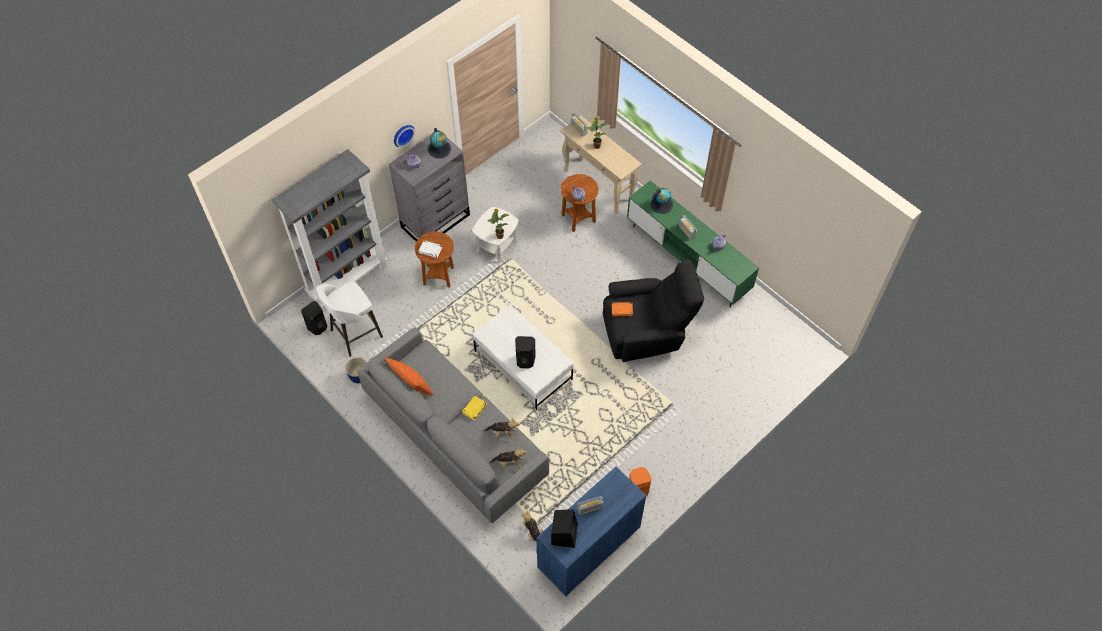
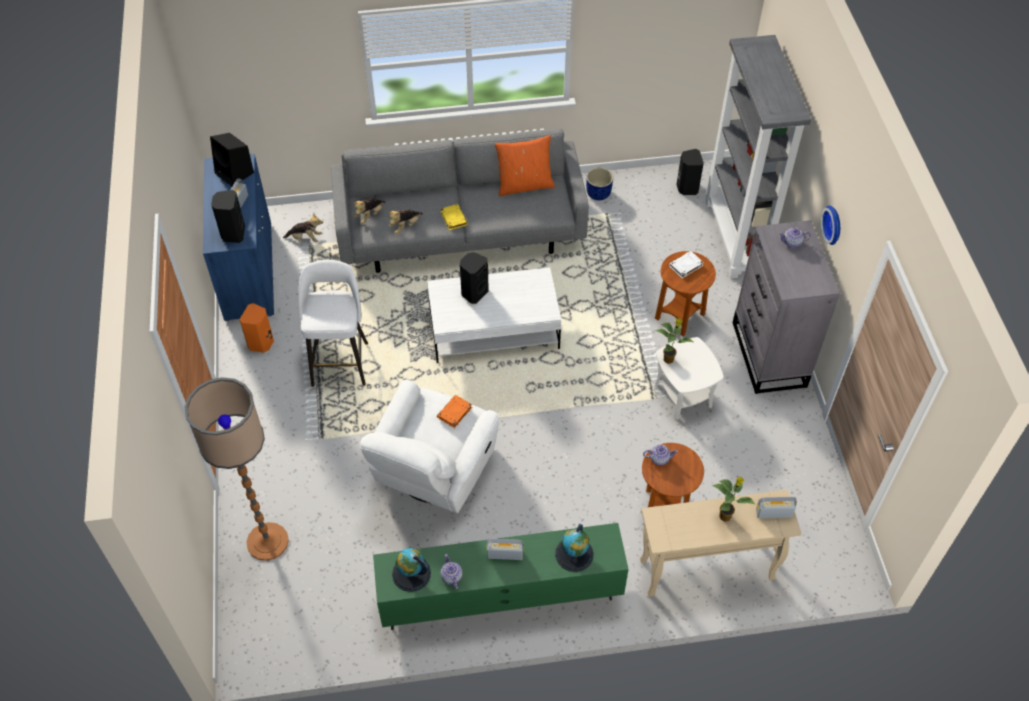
camera: 125 degrees right, 5 degrees down
white stool [316,281,383,357] -> white stool moved to [298,260,368,387]
globe [428,128,451,158] -> globe moved to [392,548,431,592]
black armchair [603,259,704,362] -> white armchair [360,380,499,513]
none -> floor lamp [185,377,289,561]
none -> black speaker [211,190,245,243]

